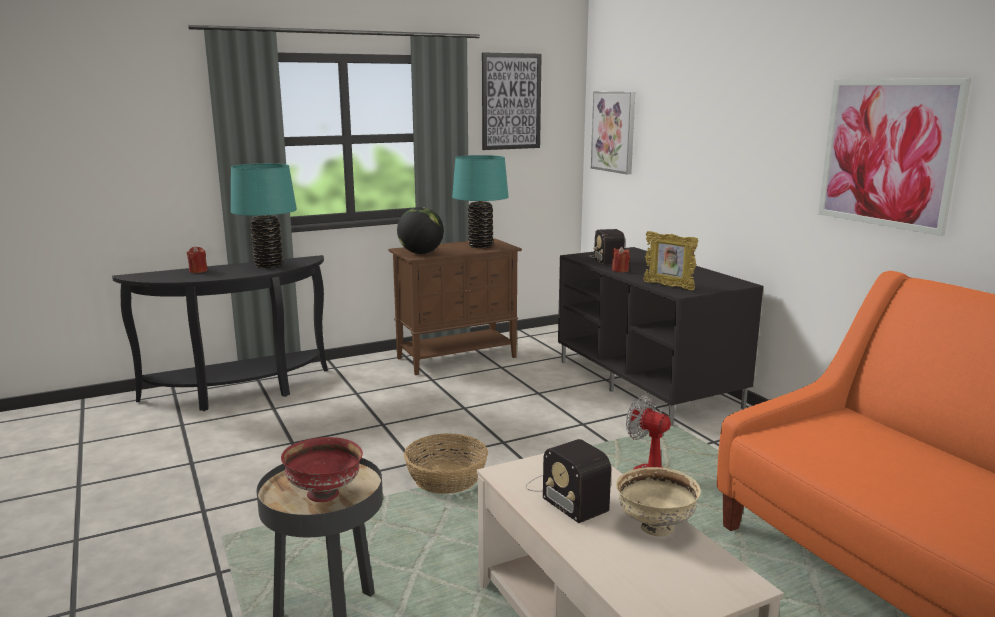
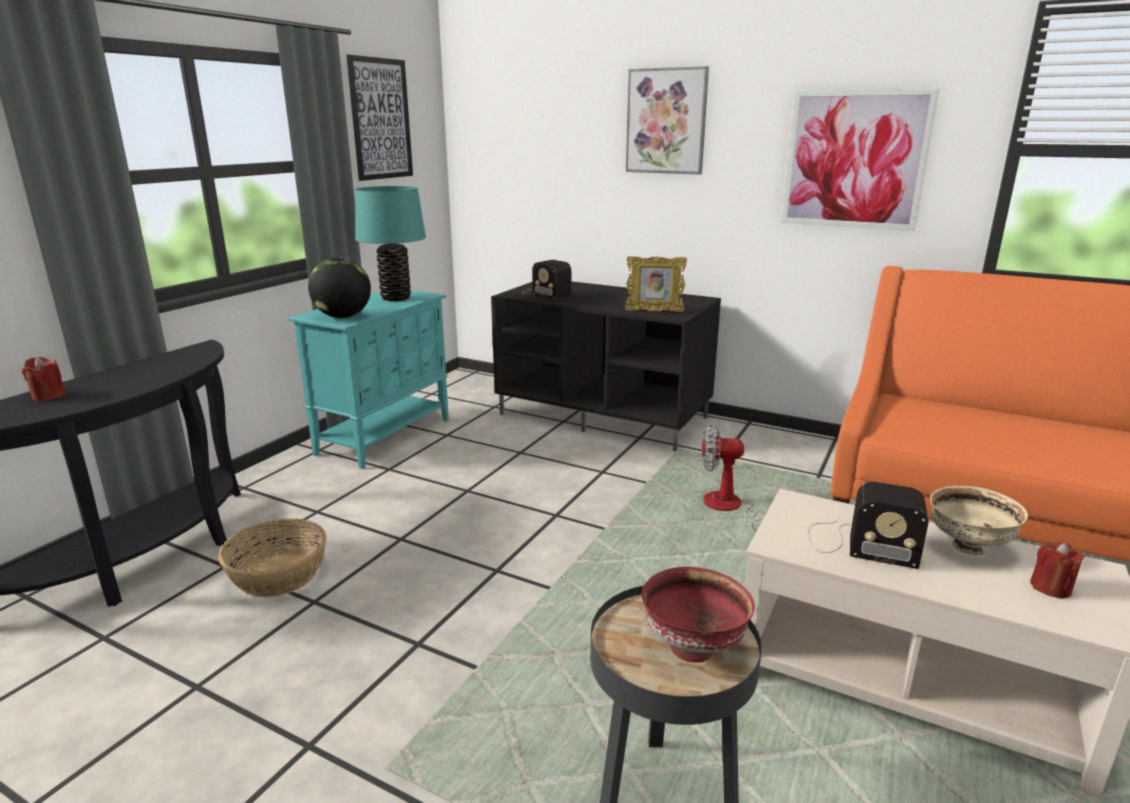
camera: 35 degrees left, 5 degrees up
turquoise table lamp [231,163,297,268] -> none
brown cabinet [389,239,522,375] -> turquoise cabinet [288,290,449,469]
basket [404,433,488,494] -> basket moved to [218,518,327,597]
picture [591,92,635,174] -> picture moved to [626,66,709,174]
red candle [612,247,630,272] -> red candle moved to [1030,541,1085,598]

